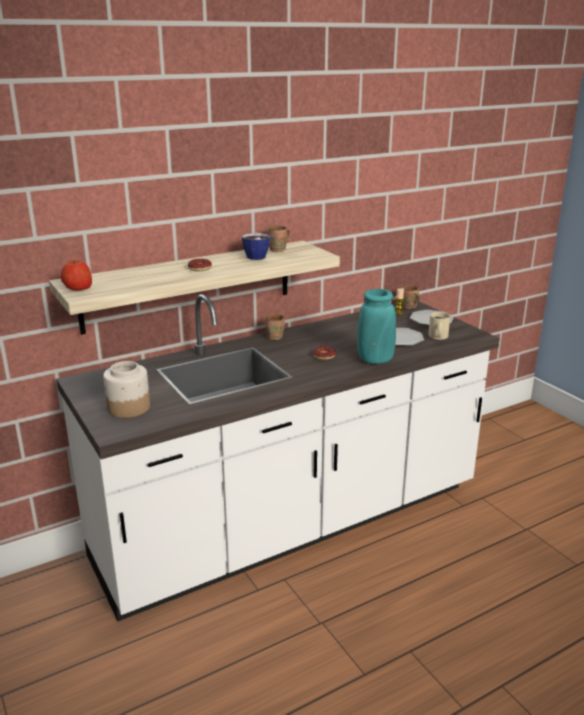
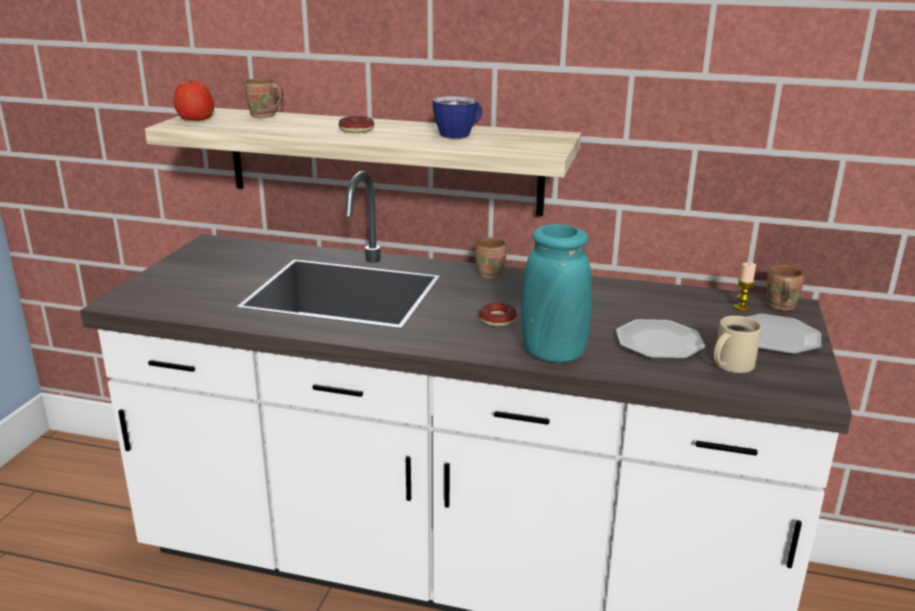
camera: 45 degrees right, 0 degrees up
jar [103,361,150,418] -> none
brown mug [267,225,290,252] -> brown mug moved to [245,78,283,118]

